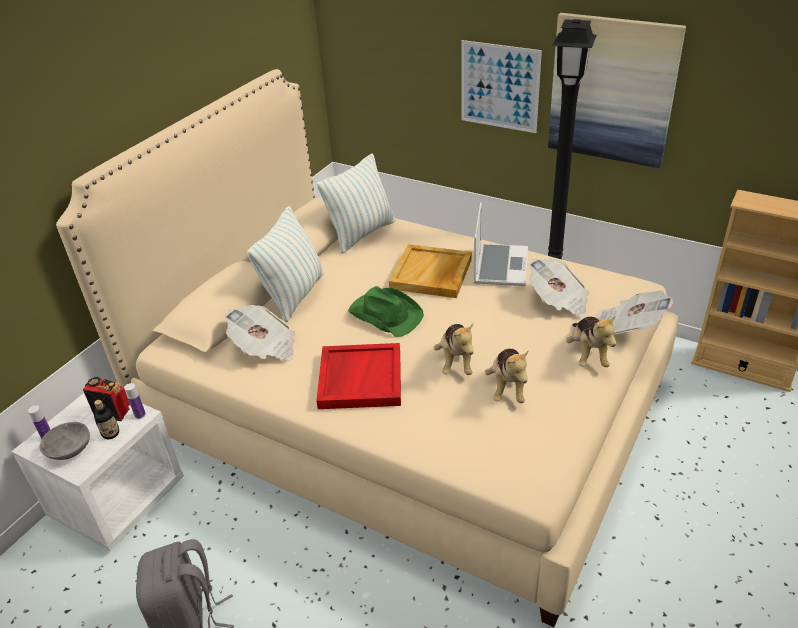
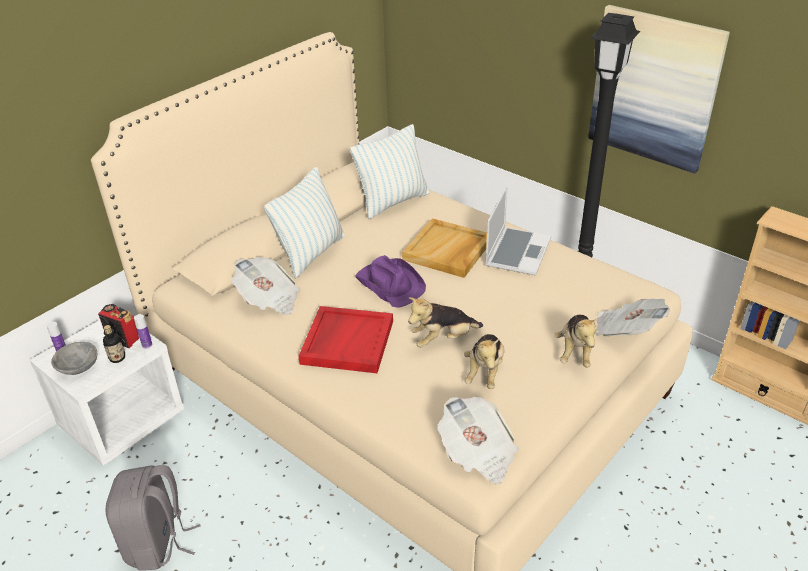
camera: 10 degrees right, 0 degrees up
green hat [348,286,424,337] -> purple hat [355,255,426,308]
plush toy [434,324,474,375] -> plush toy turned 60 degrees clockwise [408,297,483,347]
picture [461,40,542,133] -> none
newspaper [529,258,590,317] -> newspaper moved to [438,397,519,484]

